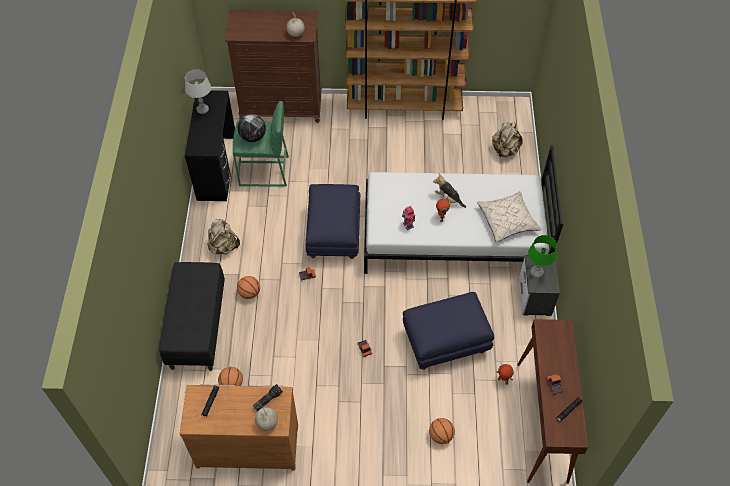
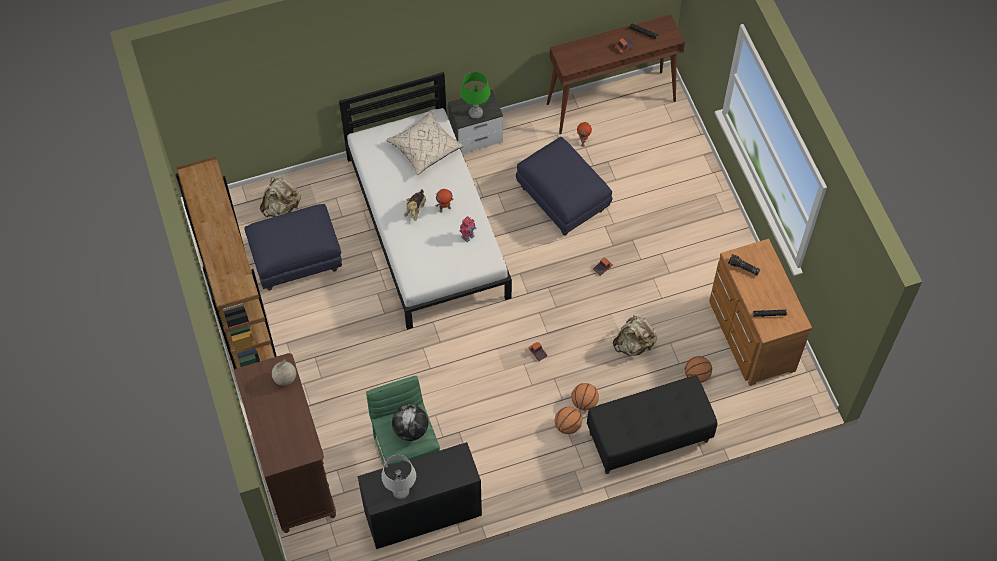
camera: 110 degrees left, 5 degrees up
beige backpack [208,219,240,255] -> beige backpack moved to [613,315,657,356]
globe [255,405,278,431] -> none
blue ottoman [305,184,360,259] -> blue ottoman moved to [244,204,342,291]
basketball [429,418,455,444] -> basketball moved to [555,407,582,434]

